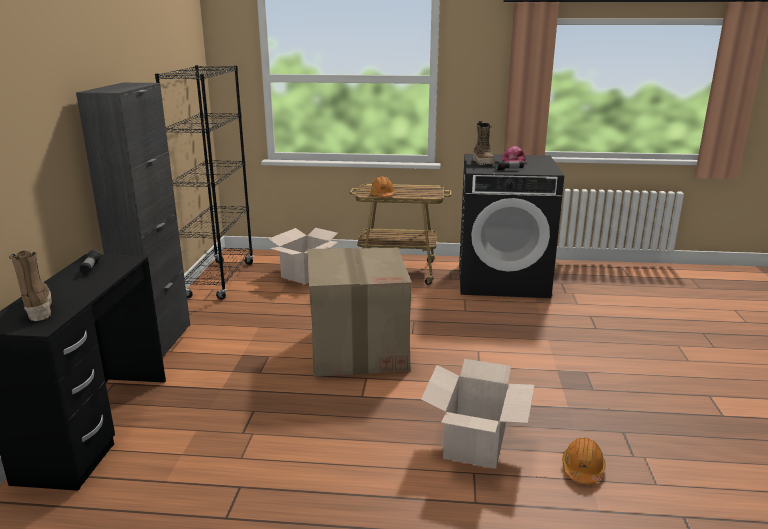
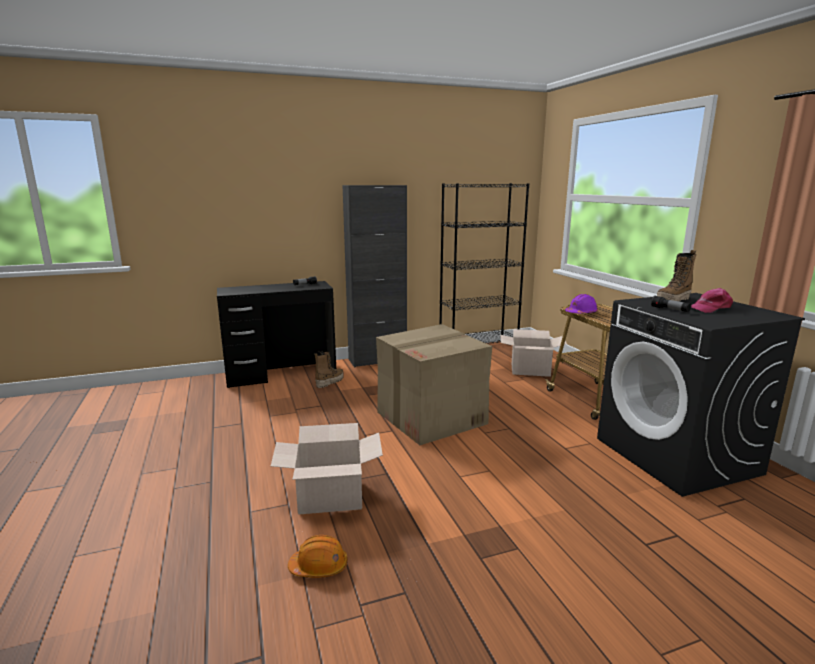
camera: 65 degrees right, 5 degrees down
boot [9,251,52,321] -> boot moved to [314,352,344,388]
orange hard hat [370,176,395,197] -> purple hard hat [565,294,598,313]

